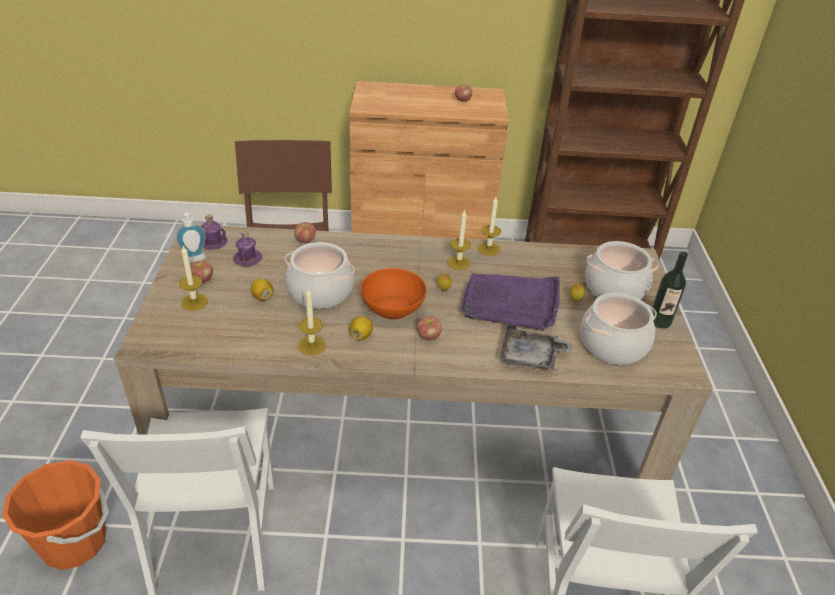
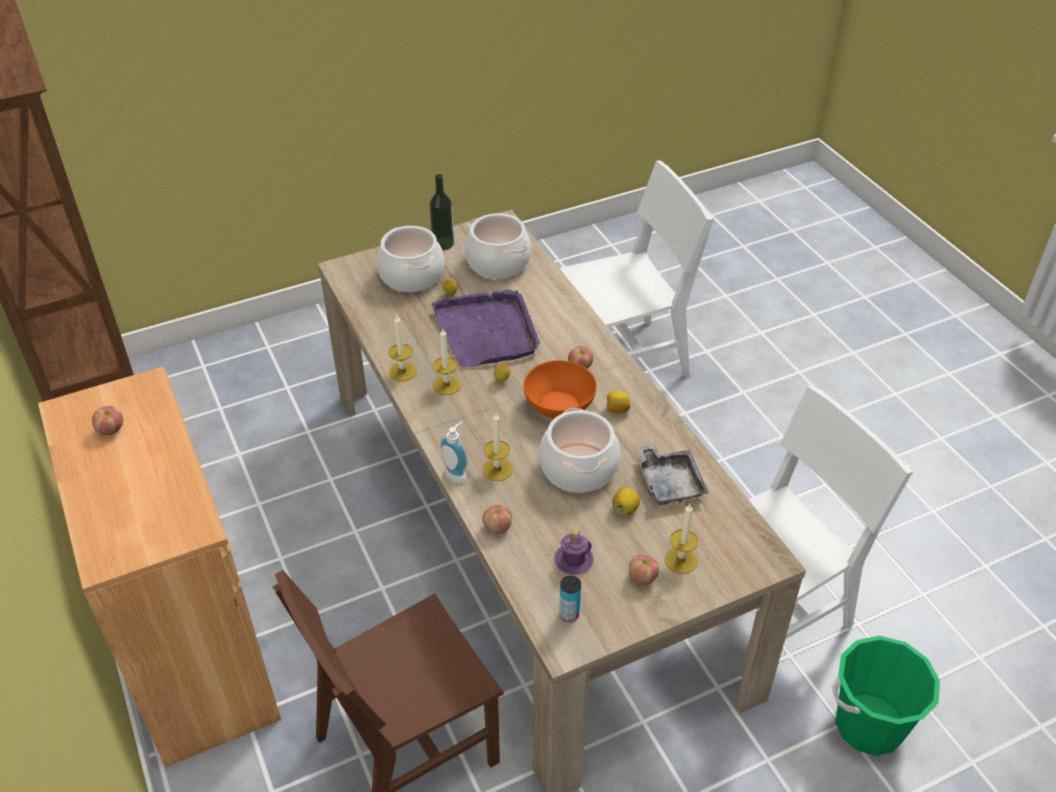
camera: 115 degrees left, 5 degrees up
orange bucket [2,460,109,570] -> green bucket [831,636,940,756]
soap dispenser [176,213,206,263] -> soap dispenser moved to [440,421,468,483]
purple mug [202,214,228,250] -> can [559,576,581,622]
candle [298,288,326,355] -> candle moved to [482,413,513,481]
grey tray [500,324,572,370] -> grey tray moved to [638,445,709,506]

